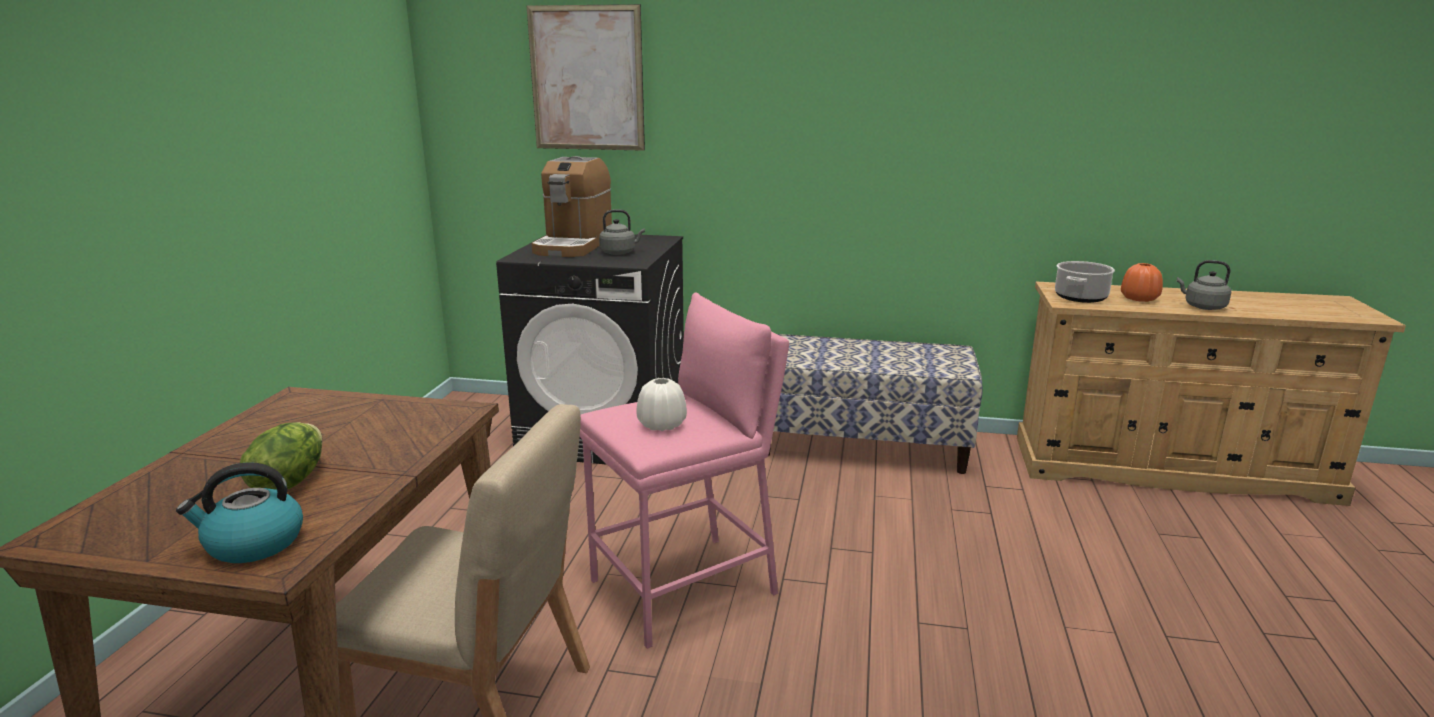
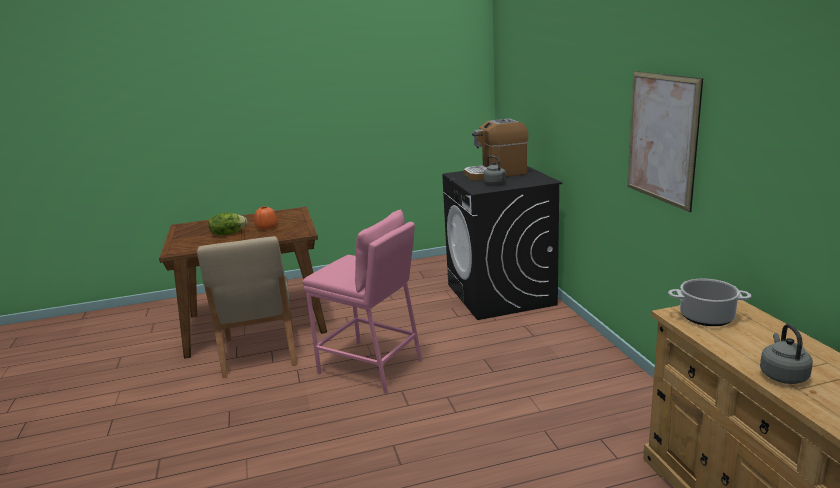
camera: 65 degrees right, 0 degrees up
kettle [176,462,303,563] -> none
picture [527,4,645,151] -> picture moved to [627,71,703,212]
white vase [636,378,687,431] -> none
bench [768,334,983,474] -> none
orange vase [1121,263,1163,302] -> orange vase moved to [254,206,277,230]

